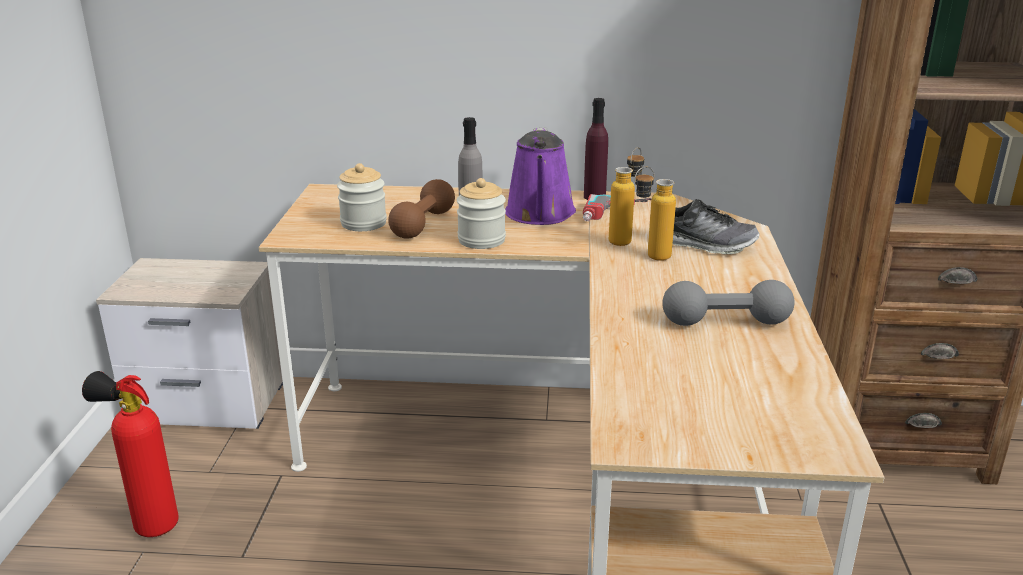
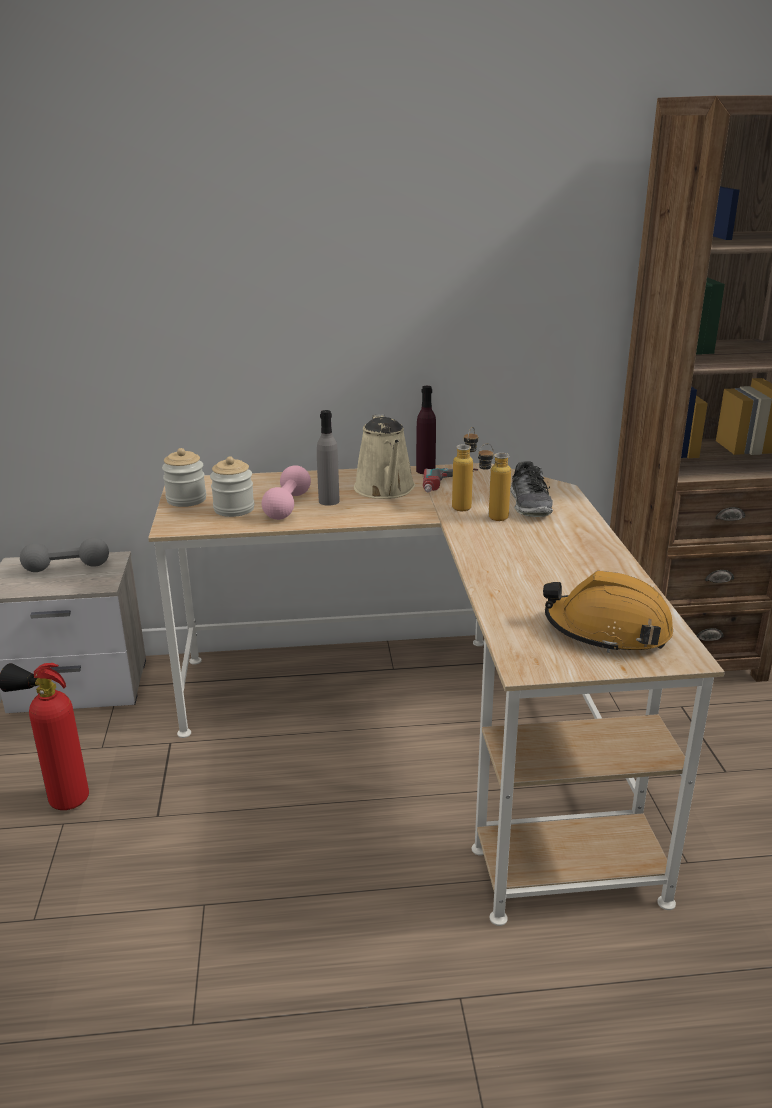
camera: 10 degrees left, 0 degrees up
brown dumbbell [388,179,455,239] -> pink dumbbell [262,465,311,520]
jar [457,178,506,249] -> jar moved to [162,448,206,507]
purple watering can [505,128,576,225] -> beige watering can [354,414,415,499]
grey dumbbell [662,280,794,326] -> grey dumbbell moved to [20,538,109,572]
shoe [673,199,760,254] -> shoe turned 75 degrees clockwise [510,461,553,517]
none -> orange hard hat [543,571,673,653]

